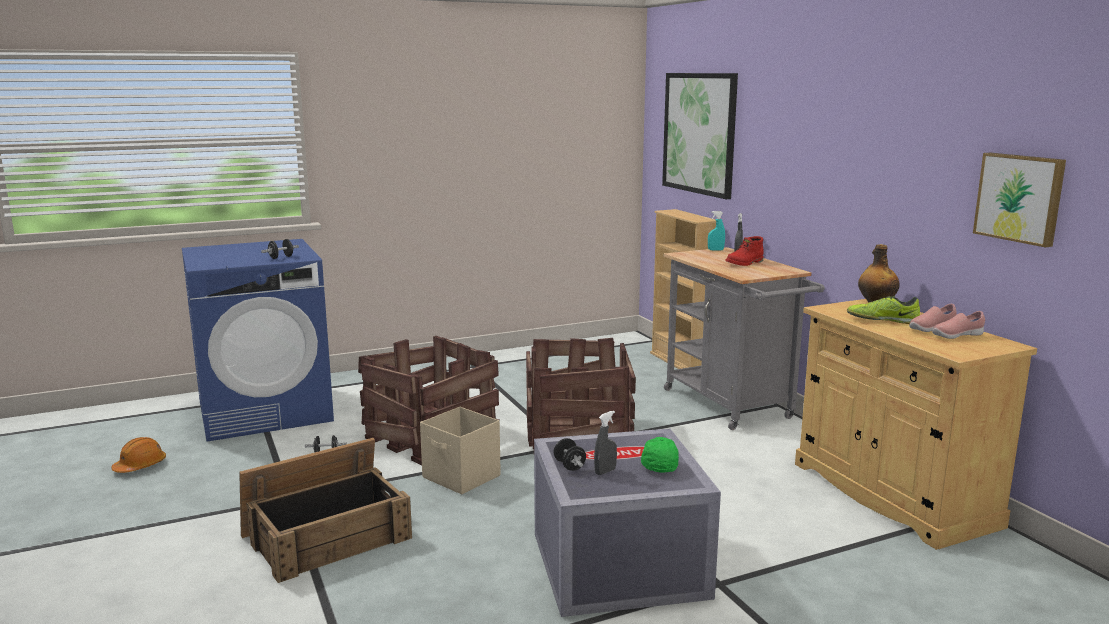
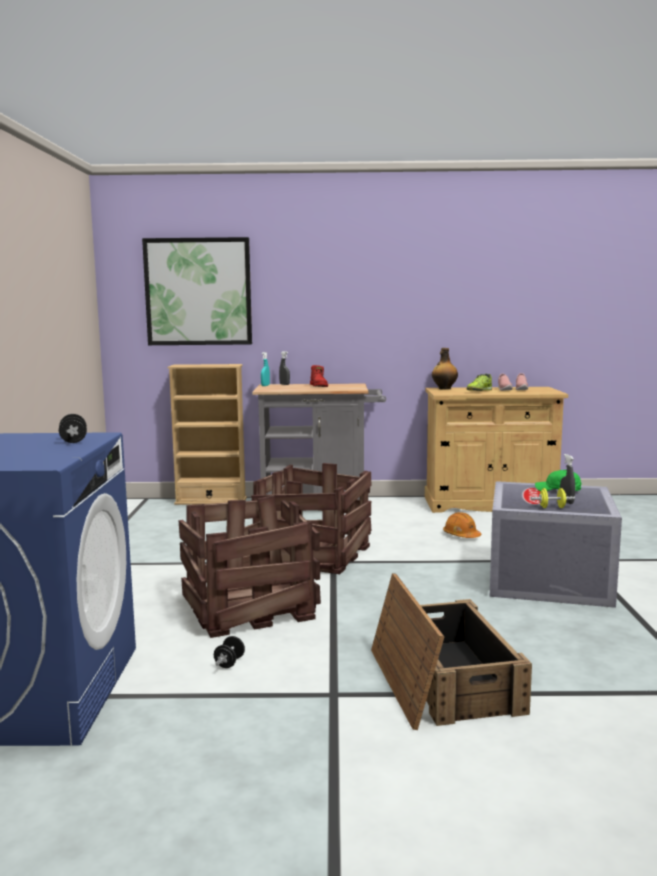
camera: 65 degrees left, 5 degrees down
orange hard hat [111,437,166,473] -> orange hard hat moved to [443,512,481,538]
beige storage box [420,407,501,494] -> none
black dumbbell [554,438,586,471] -> yellow dumbbell [531,488,575,508]
picture [973,153,1066,247] -> none

